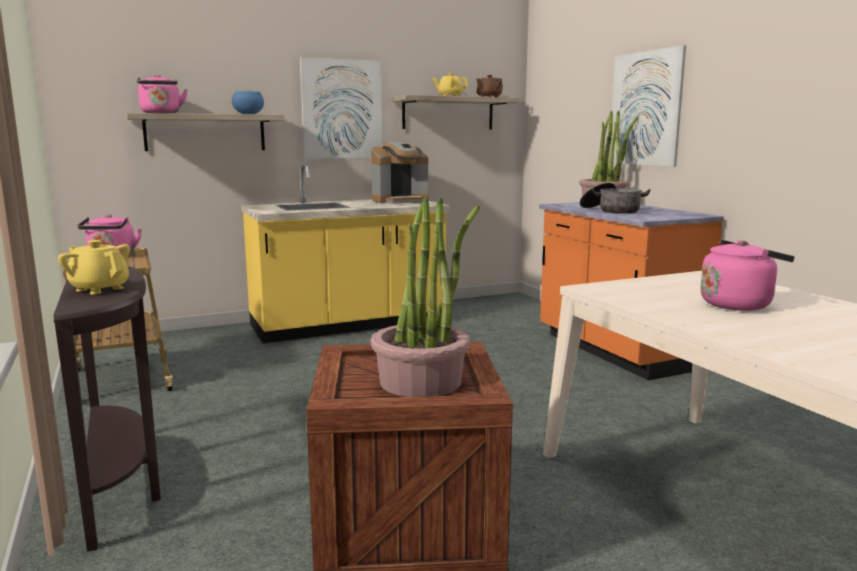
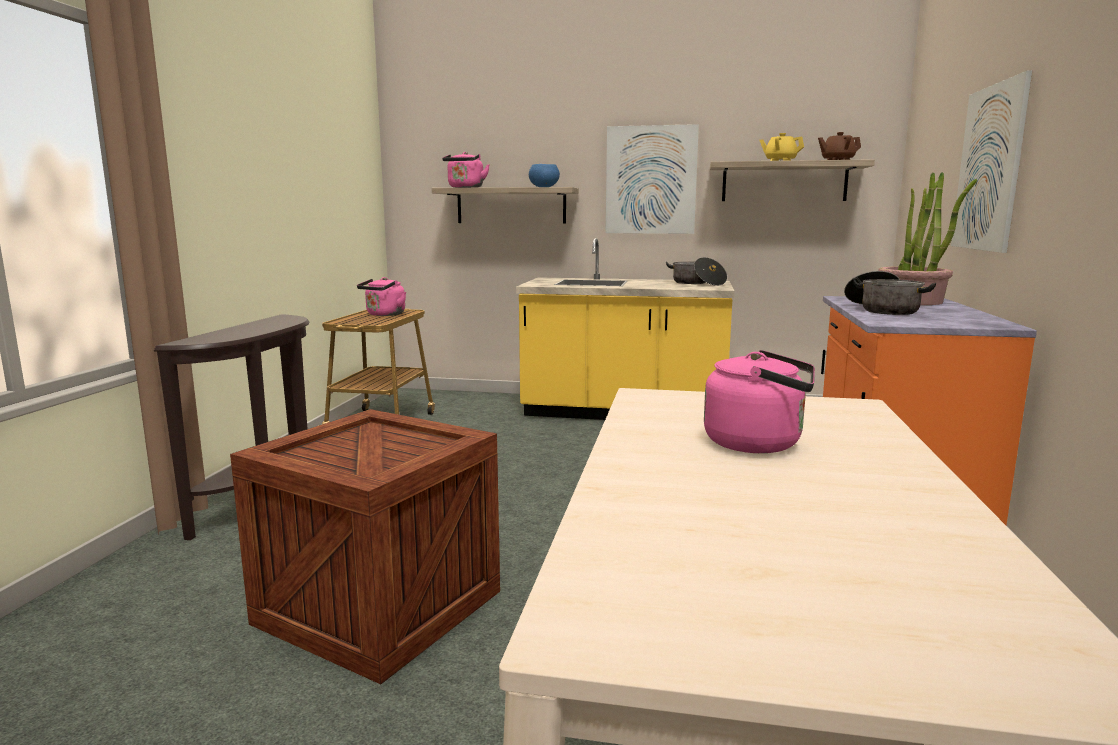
camera: 35 degrees right, 0 degrees up
yellow teapot [58,240,130,294] -> none
coffee machine [371,141,429,204] -> cooking pot [666,257,727,286]
potted plant [371,197,480,397] -> none

